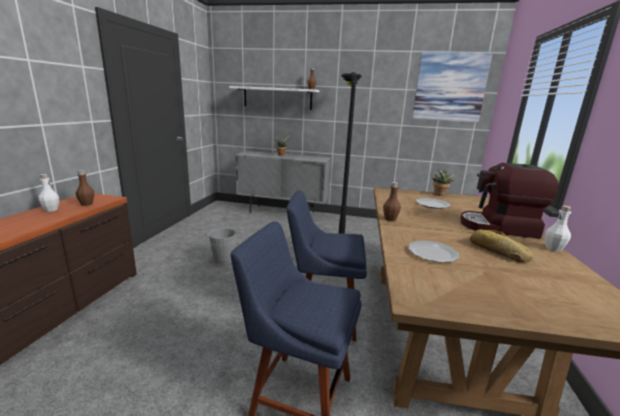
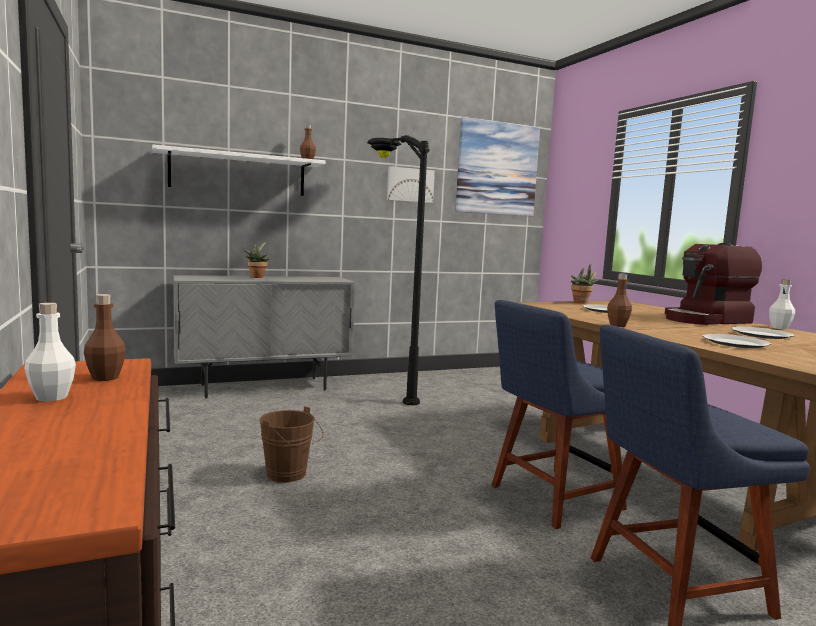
camera: 35 degrees left, 10 degrees down
grey bucket [207,228,237,264] -> brown bucket [259,406,323,483]
bread [470,229,533,262] -> plate [732,327,794,339]
none -> picture [387,166,435,203]

